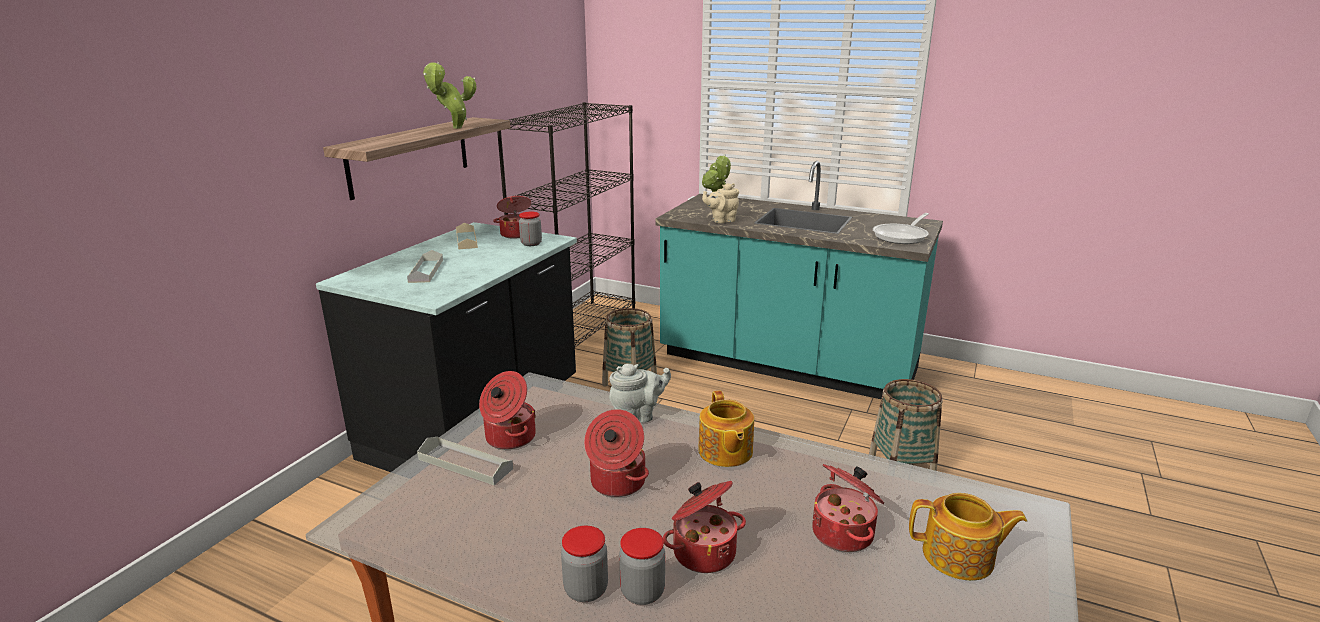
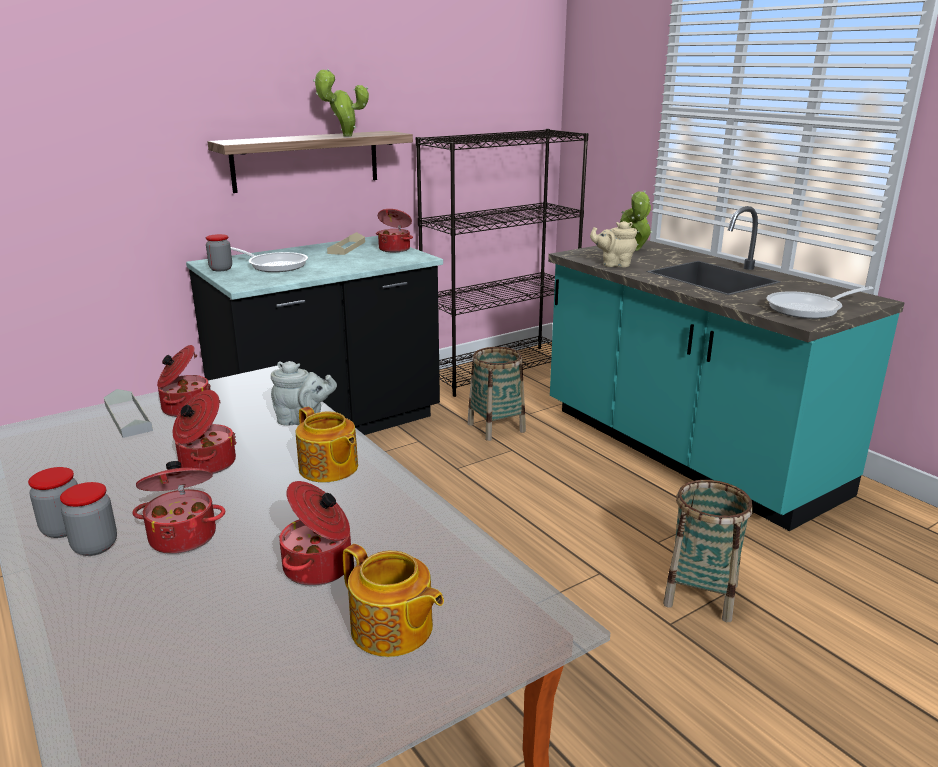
camera: 30 degrees right, 0 degrees up
grey tray [407,250,443,283] -> frying pan [231,247,308,272]
jar [519,212,542,246] -> jar moved to [206,234,232,271]
teapot [698,391,754,467] -> teapot turned 60 degrees counterclockwise [296,407,358,483]

